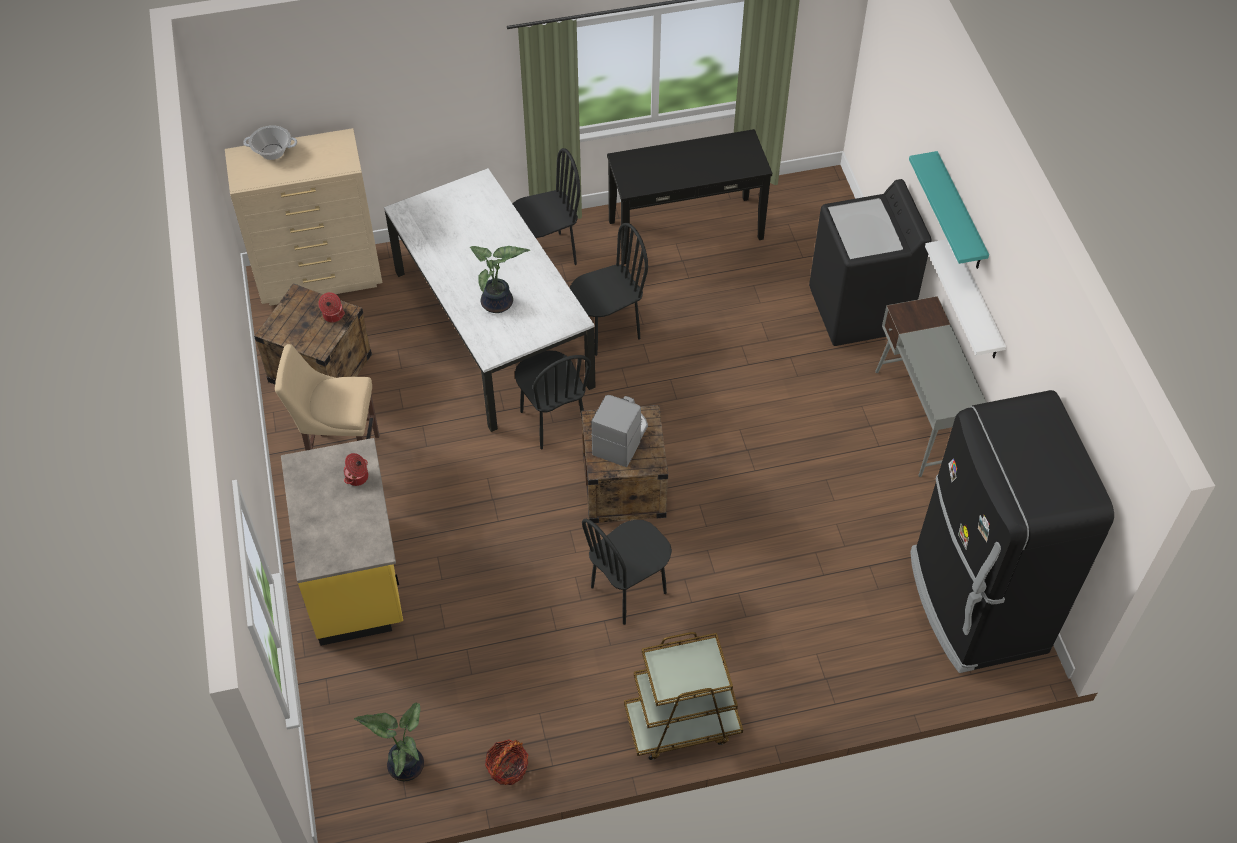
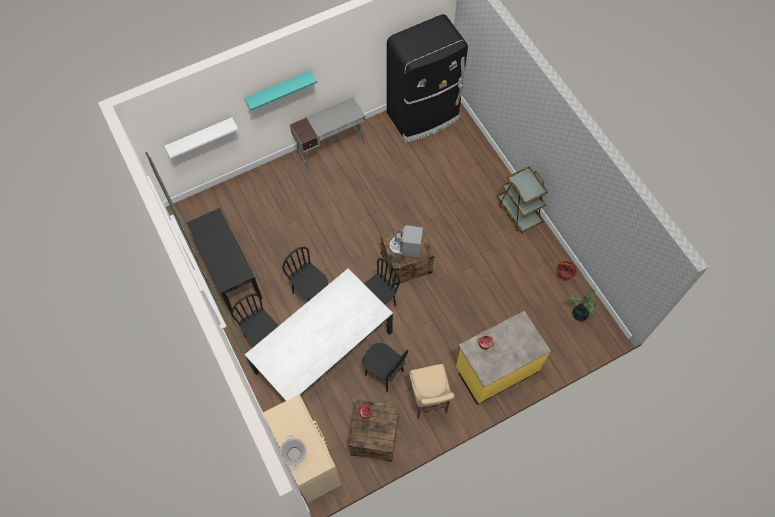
camera: 105 degrees left, 10 degrees up
potted plant [470,246,530,313] -> none
black chair [582,519,672,625] -> black chair moved to [363,343,409,392]
black washing machine [809,179,931,346] -> none
white shelf [925,239,1006,358] -> white shelf moved to [165,117,238,159]

